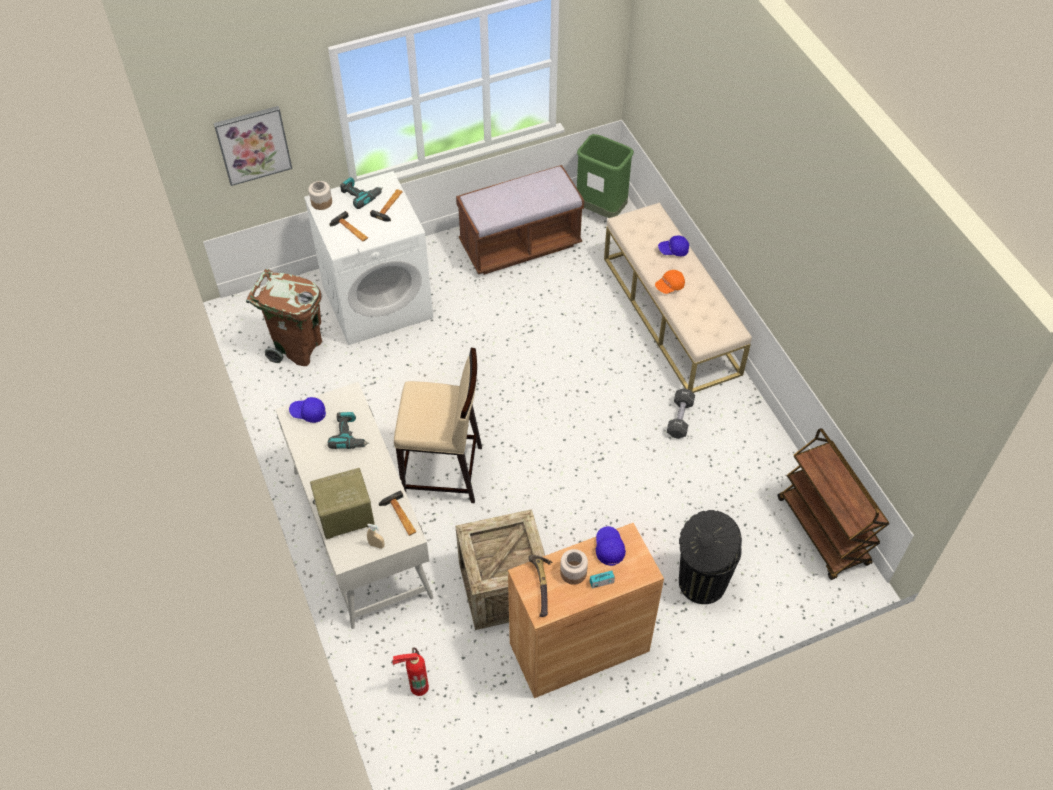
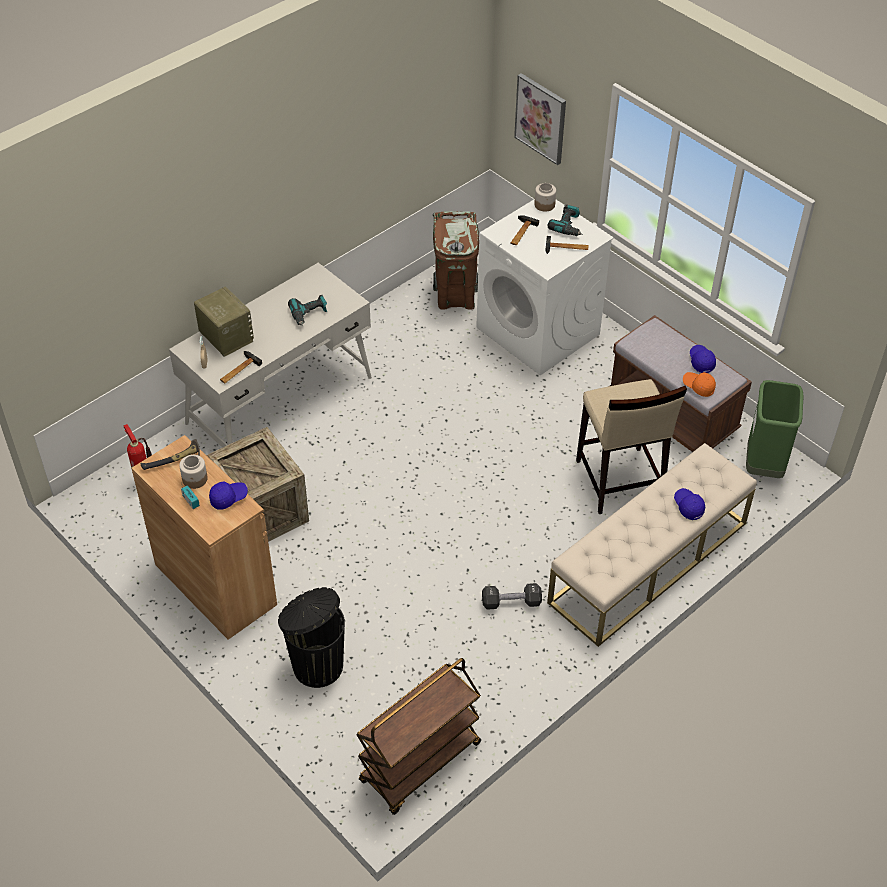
camera: 70 degrees right, 5 degrees down
blue cap [289,397,326,423] -> blue cap moved to [690,345,716,373]
beige stool [394,348,482,503] -> beige stool moved to [576,379,687,514]
orange cap [655,270,685,294] -> orange cap moved to [683,372,716,397]

